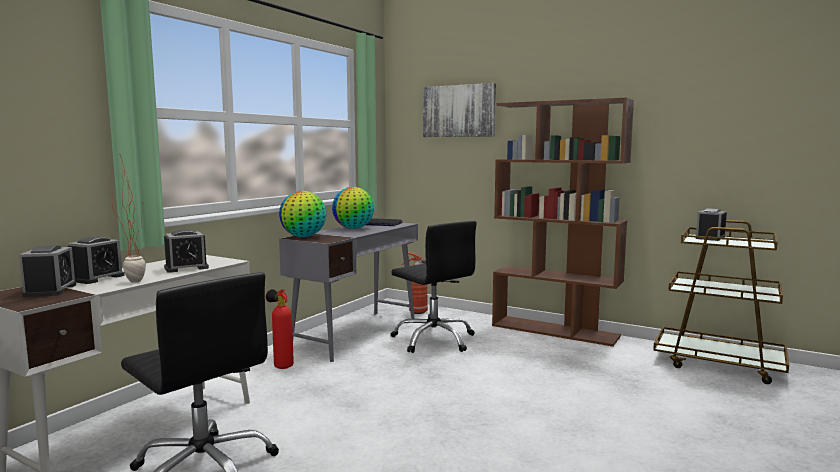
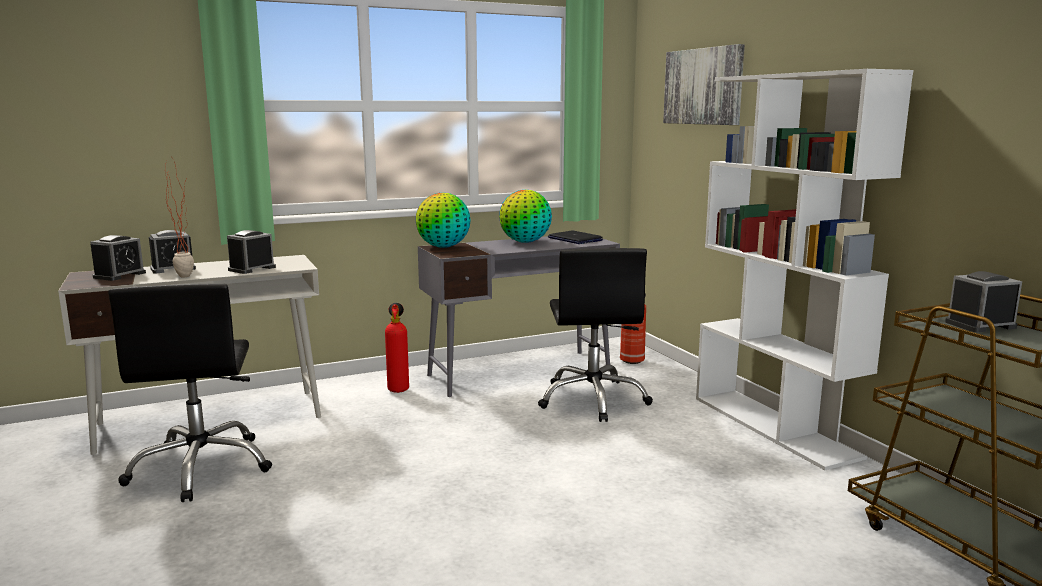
camera: 35 degrees right, 5 degrees up
alarm clock [164,230,209,273] -> alarm clock turned 120 degrees clockwise [227,230,276,274]
brown bookcase [492,98,634,347] -> white bookcase [696,69,913,470]

